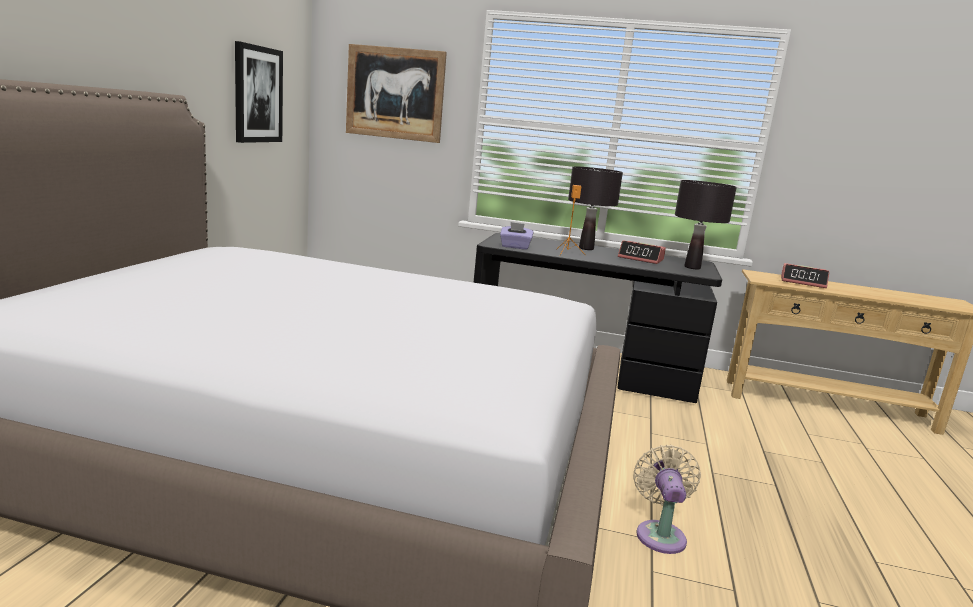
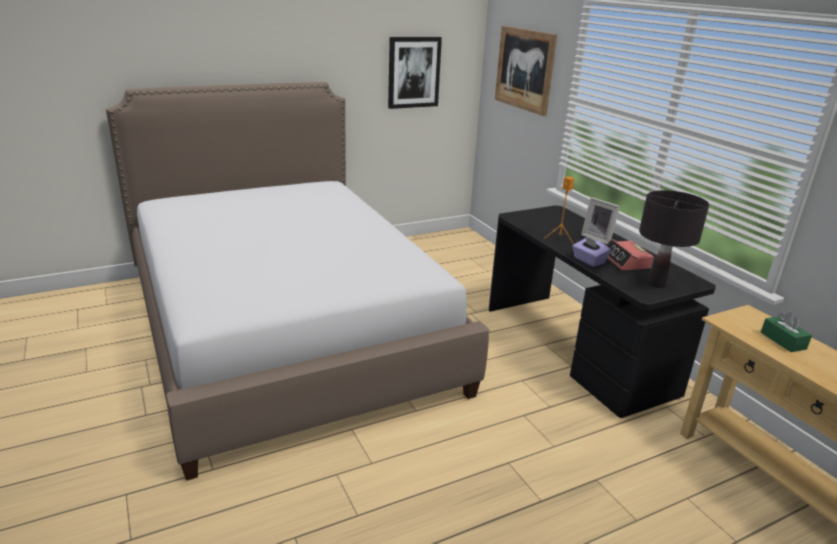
camera: 50 degrees right, 10 degrees up
purple tissue box [500,222,534,250] -> purple tissue box moved to [572,236,611,267]
black table lamp [568,166,623,250] -> picture frame [581,197,620,244]
beige fan [633,445,701,554] -> none
alarm clock [781,263,830,288] -> green tissue box [761,312,812,352]

